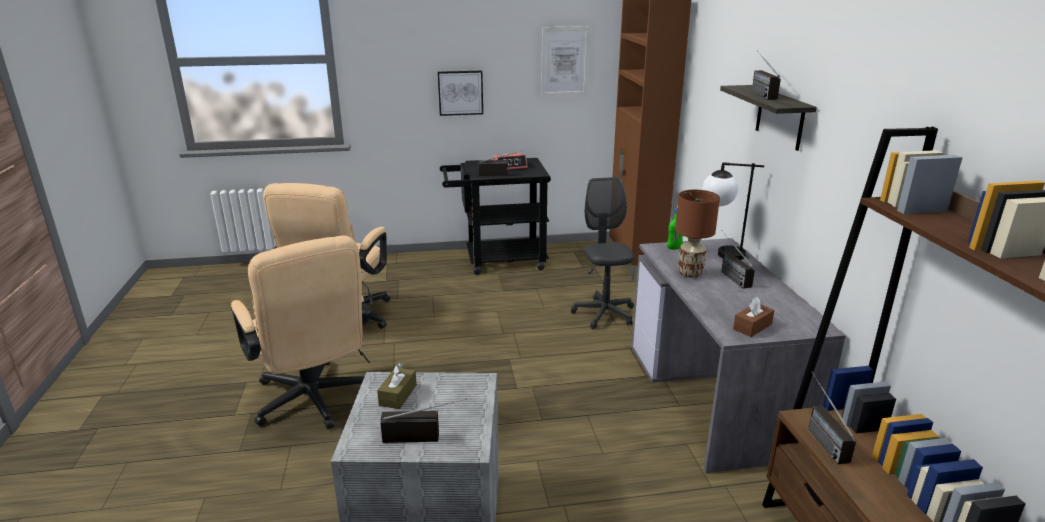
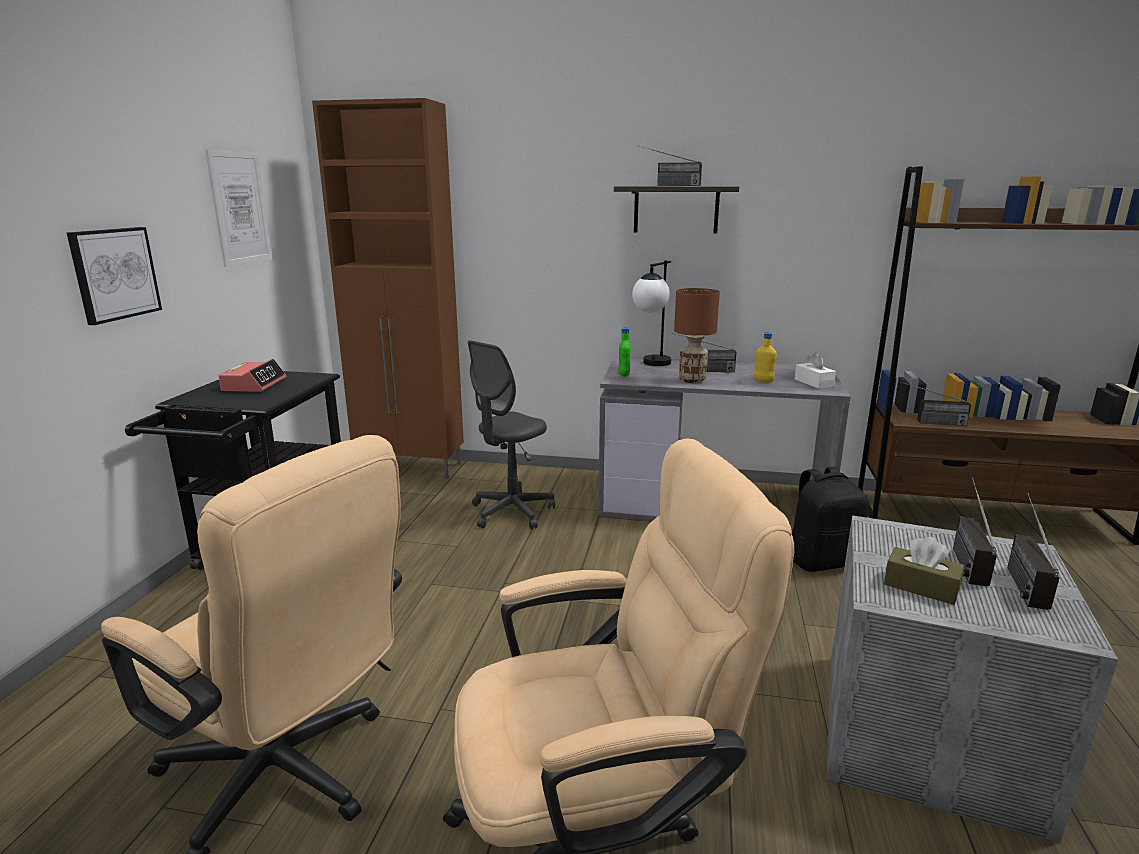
camera: 70 degrees left, 5 degrees down
radio [478,150,523,176] -> radio moved to [953,478,997,586]
grey office chair [571,177,634,329] -> grey office chair turned 60 degrees counterclockwise [468,340,555,529]
brown tissue box [733,297,774,337] -> white tissue box [795,353,836,389]
none -> yellow bottle [754,332,777,383]
none -> black backpack [792,467,870,572]

